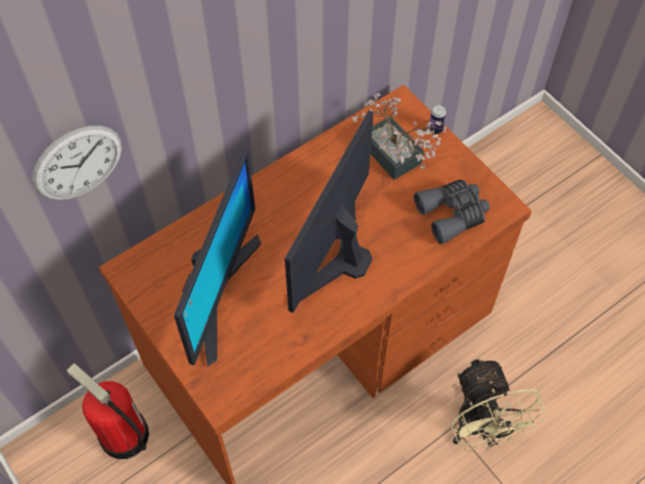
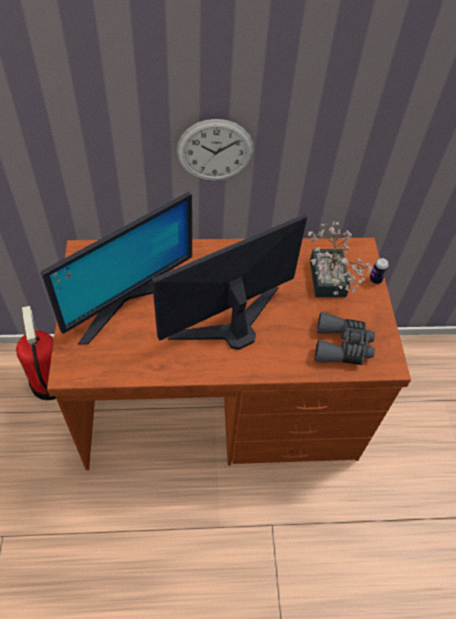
camera: 30 degrees right, 5 degrees down
wall clock [32,125,122,200] -> wall clock moved to [177,119,254,181]
beige fan [451,357,548,452] -> none

